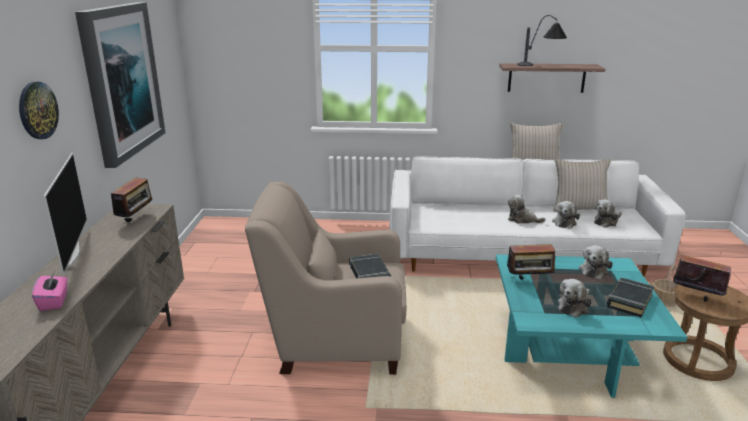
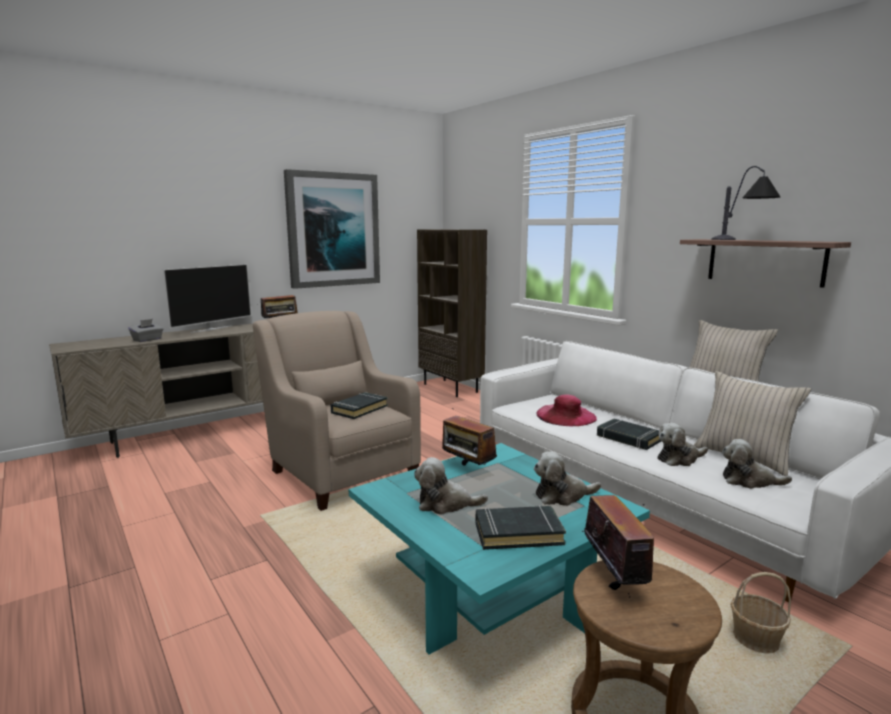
camera: 50 degrees right, 10 degrees down
wall clock [19,82,59,139] -> none
pink tissue box [32,272,68,311] -> grey tissue box [128,319,163,342]
plush toy [508,195,546,224] -> black book [597,419,661,450]
none -> brown bookcase [417,229,487,397]
none -> pink hat [536,394,597,426]

